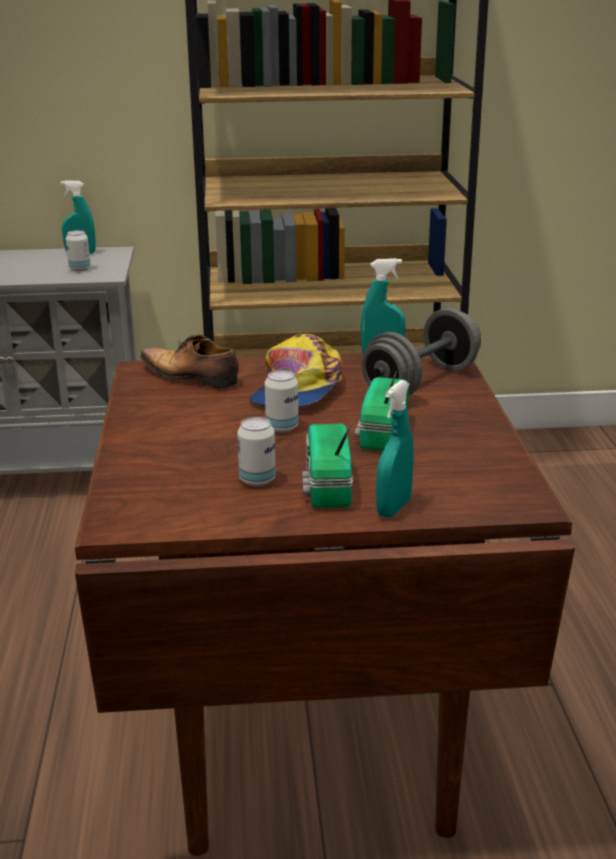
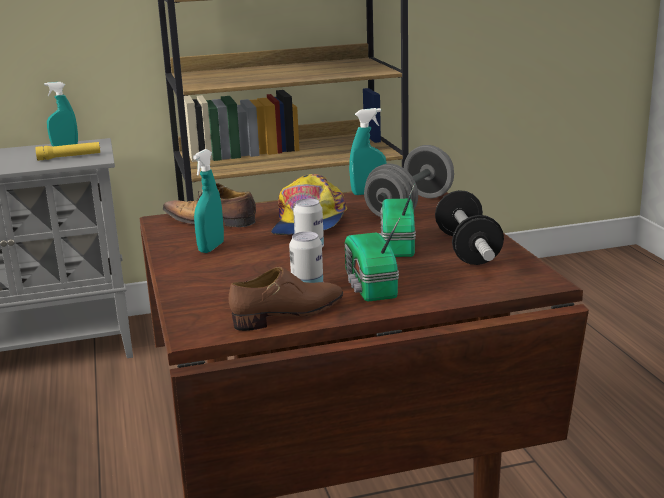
camera: 10 degrees left, 5 degrees down
can [66,230,91,271] -> yellow flashlight [35,142,100,161]
turquoise spray bottle [376,380,414,517] -> turquoise spray bottle moved to [193,149,224,253]
none -> brown shoe [229,267,343,331]
none -> dumbbell [435,190,504,265]

